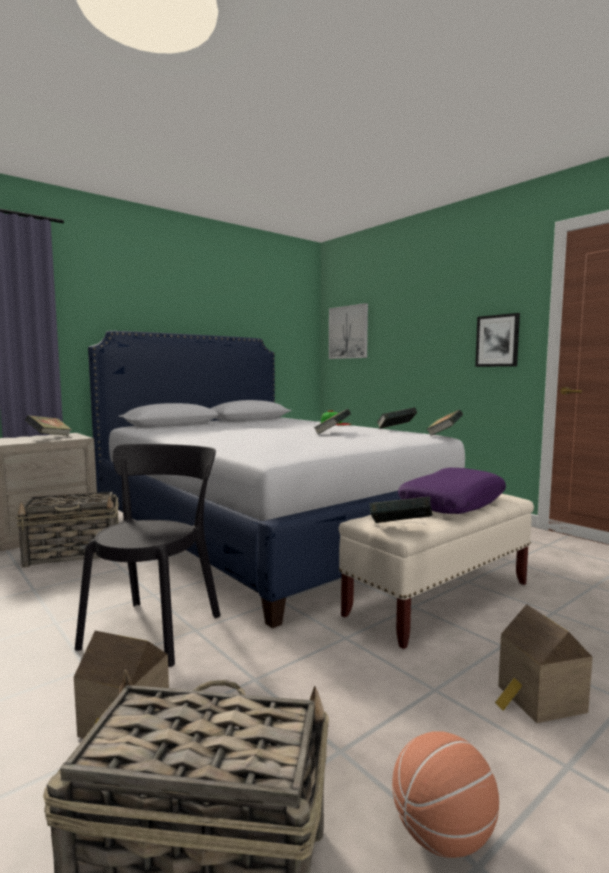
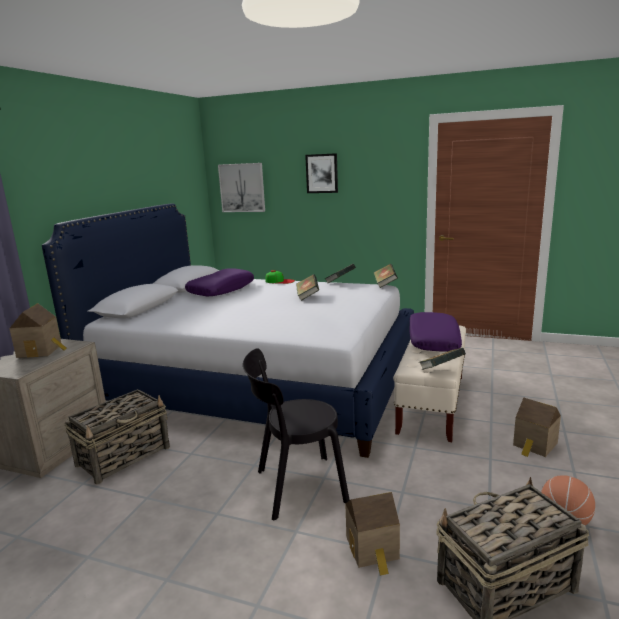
camera: 30 degrees left, 10 degrees up
book [25,415,72,436] -> toy house [9,303,67,358]
black chair [75,444,221,667] -> black chair turned 90 degrees counterclockwise [243,349,350,521]
picture [475,313,520,367] -> picture moved to [305,153,338,193]
none -> purple pillow [185,268,254,296]

